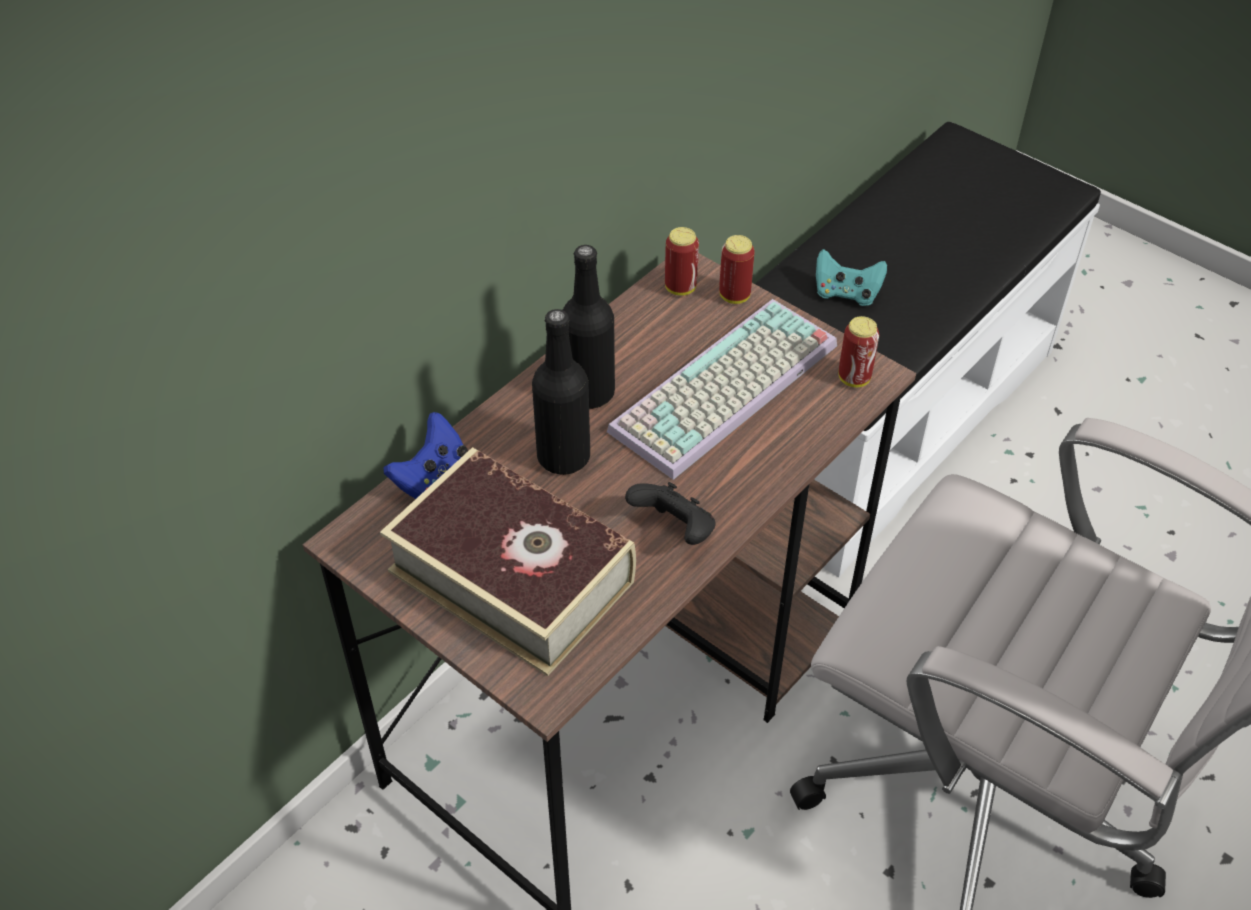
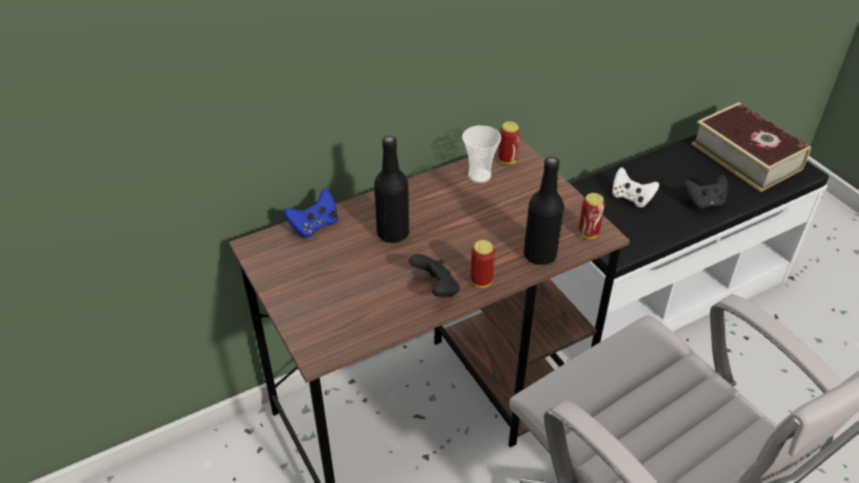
camera: 20 degrees right, 5 degrees down
book [380,447,636,676] -> book moved to [691,102,811,192]
black bottle [563,245,615,409] -> black bottle moved to [524,157,564,265]
keyboard [607,299,837,480] -> none
can [719,235,755,304] -> can moved to [470,240,495,288]
turquoise game controller [816,249,887,306] -> white game controller [612,167,659,207]
none -> cup [462,125,501,183]
none -> black game controller [684,174,728,209]

